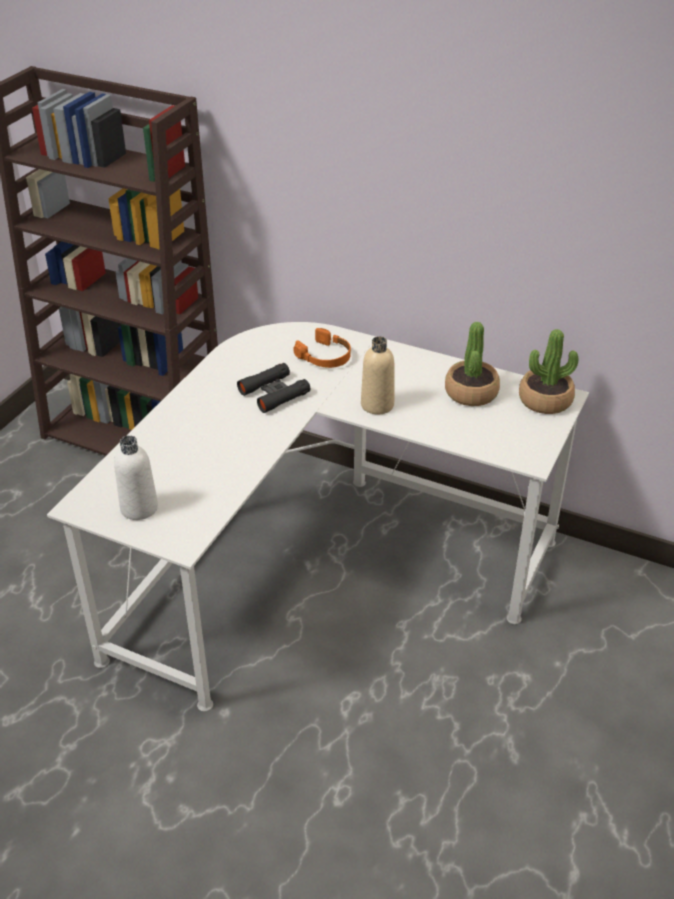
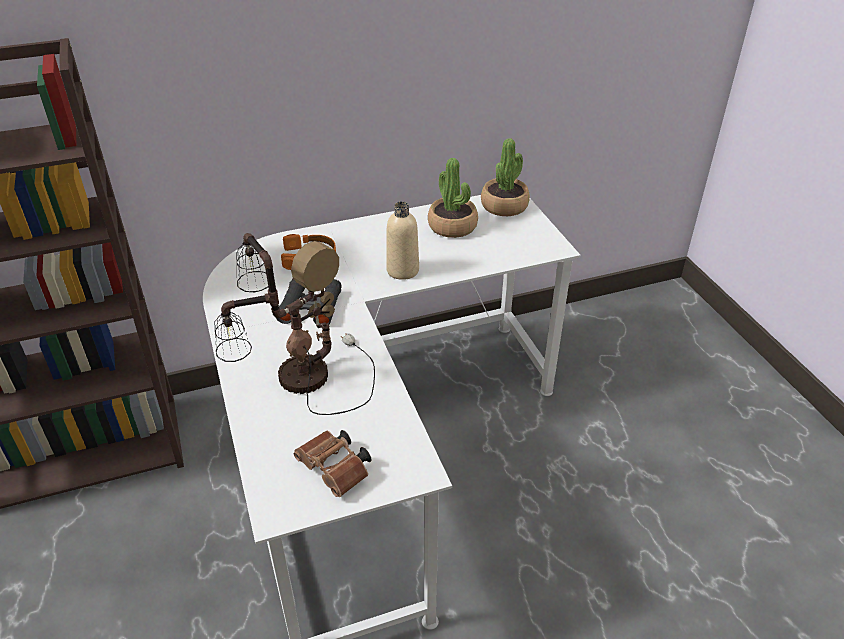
camera: 45 degrees left, 0 degrees up
white bottle [114,435,158,520] -> brown binoculars [294,430,372,497]
none -> table lamp [214,233,375,415]

